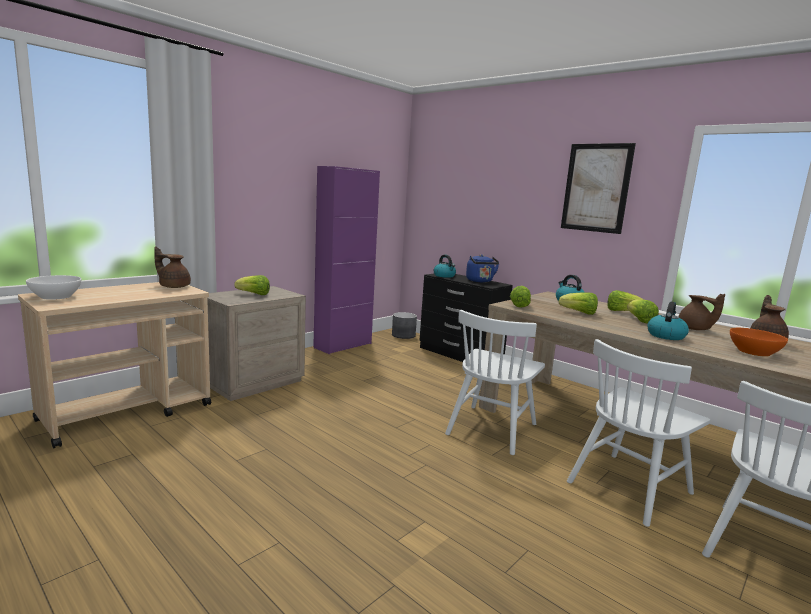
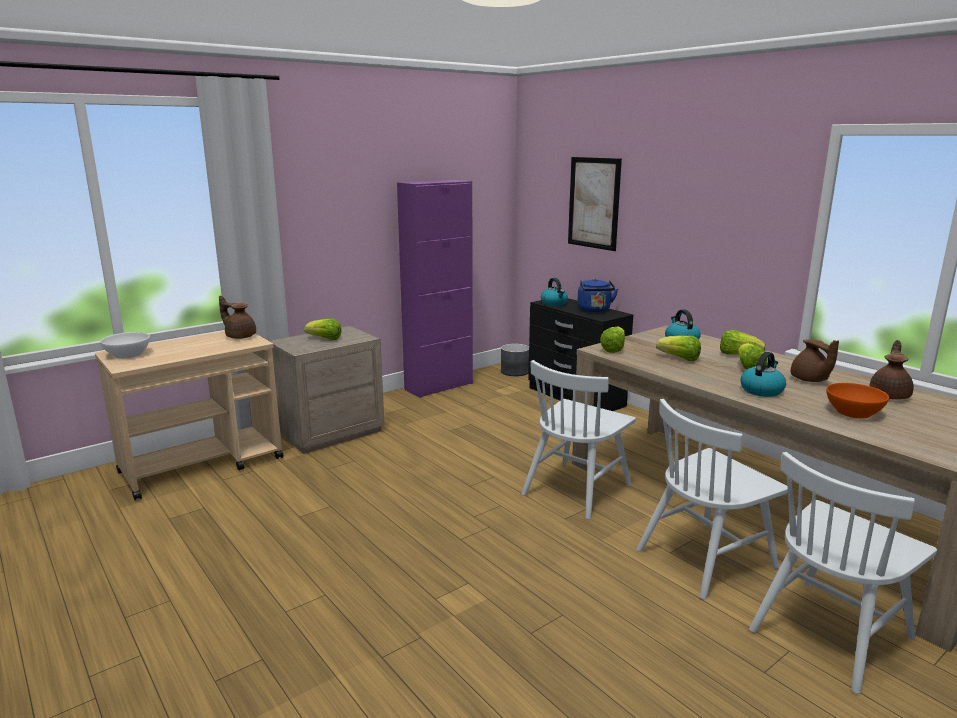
camera: 10 degrees right, 5 degrees up
picture [561,143,636,234] -> picture moved to [568,157,622,251]

